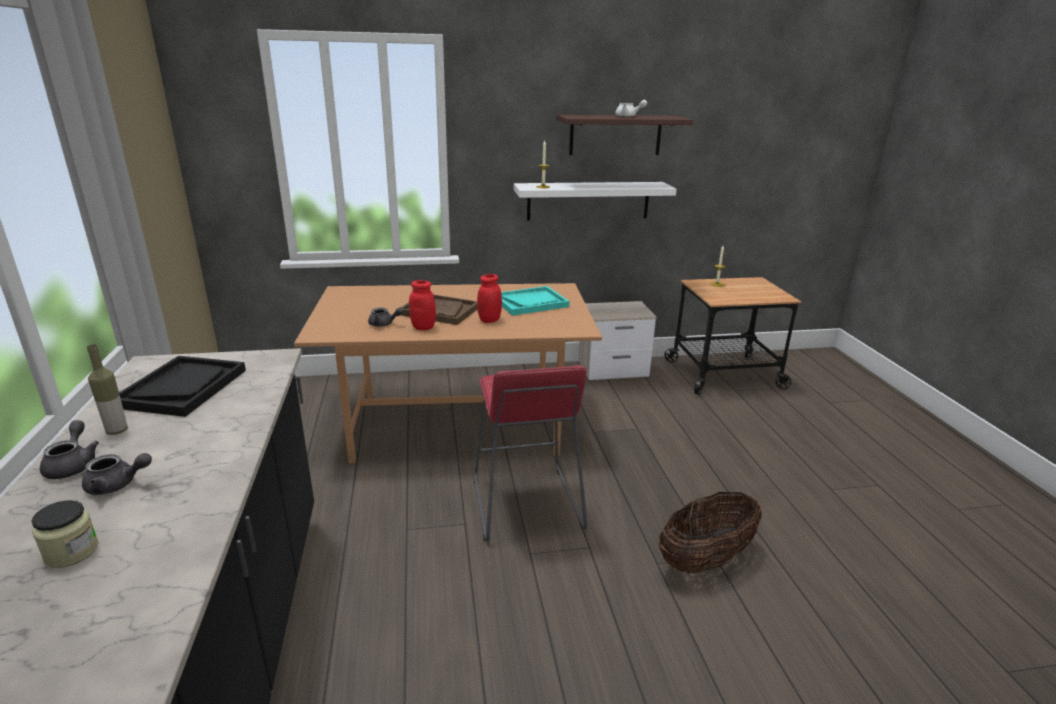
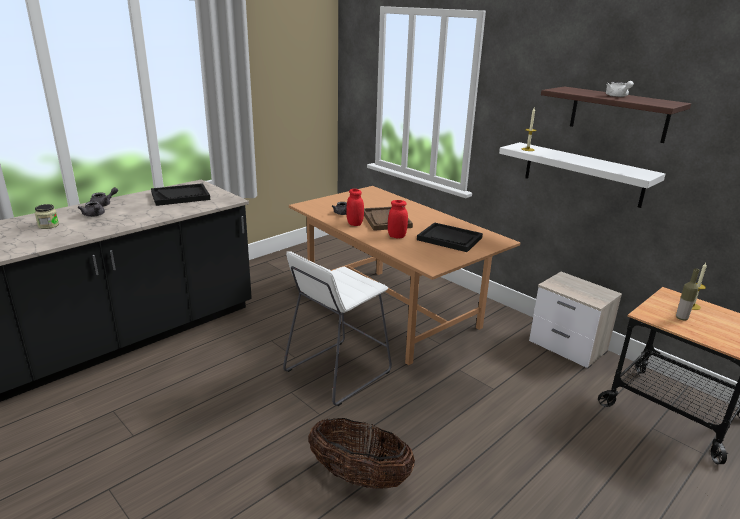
camera: 55 degrees right, 0 degrees up
bottle [87,344,128,435] -> bottle moved to [676,268,699,321]
red stool [474,365,587,541] -> white stool [283,251,392,406]
turquoise tray [501,286,570,316] -> black tray [417,222,483,252]

